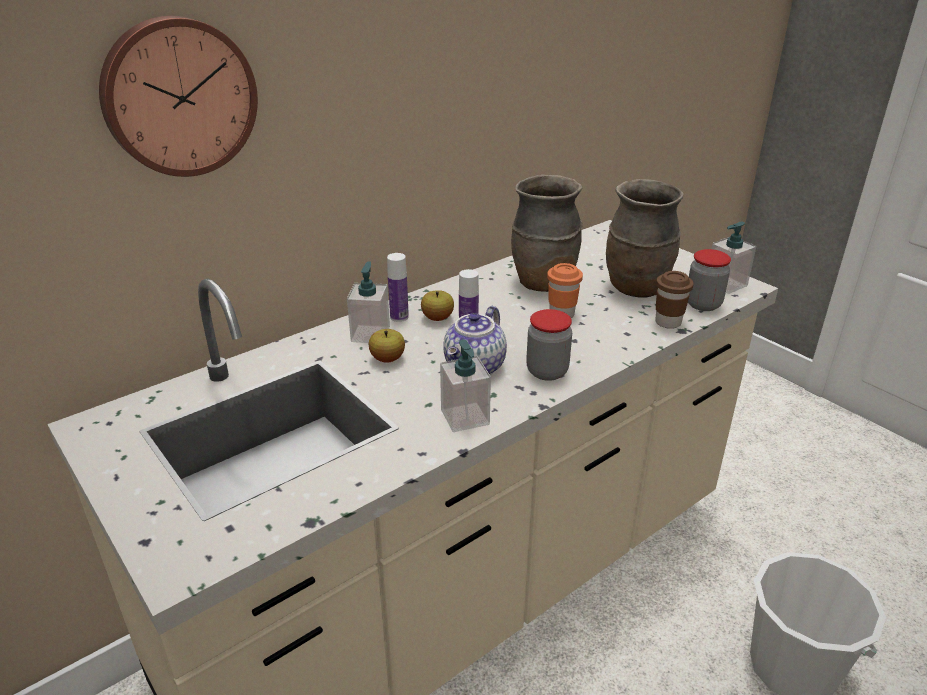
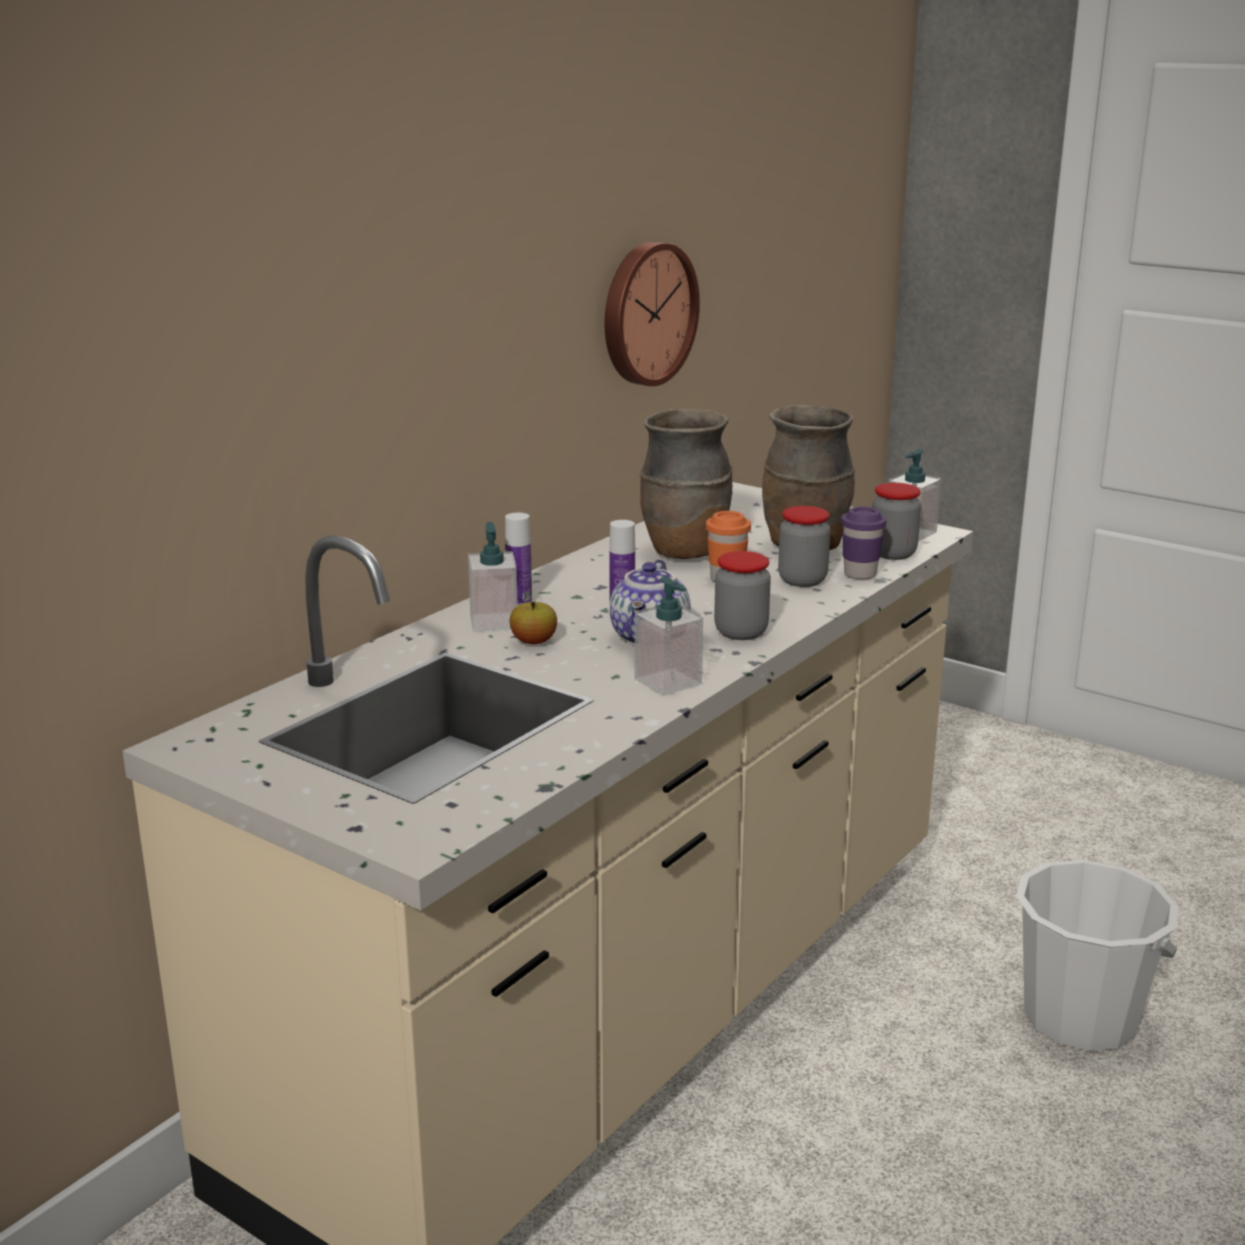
camera: 15 degrees left, 10 degrees down
wall clock [99,16,258,177] -> wall clock moved to [605,242,700,386]
apple [421,290,454,321] -> none
brown cup [655,271,694,329] -> purple cup [841,506,887,579]
none -> jar [778,506,830,587]

